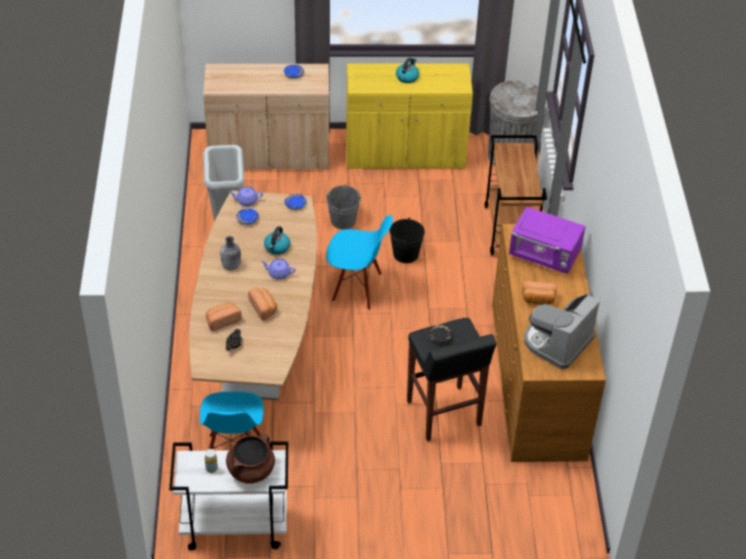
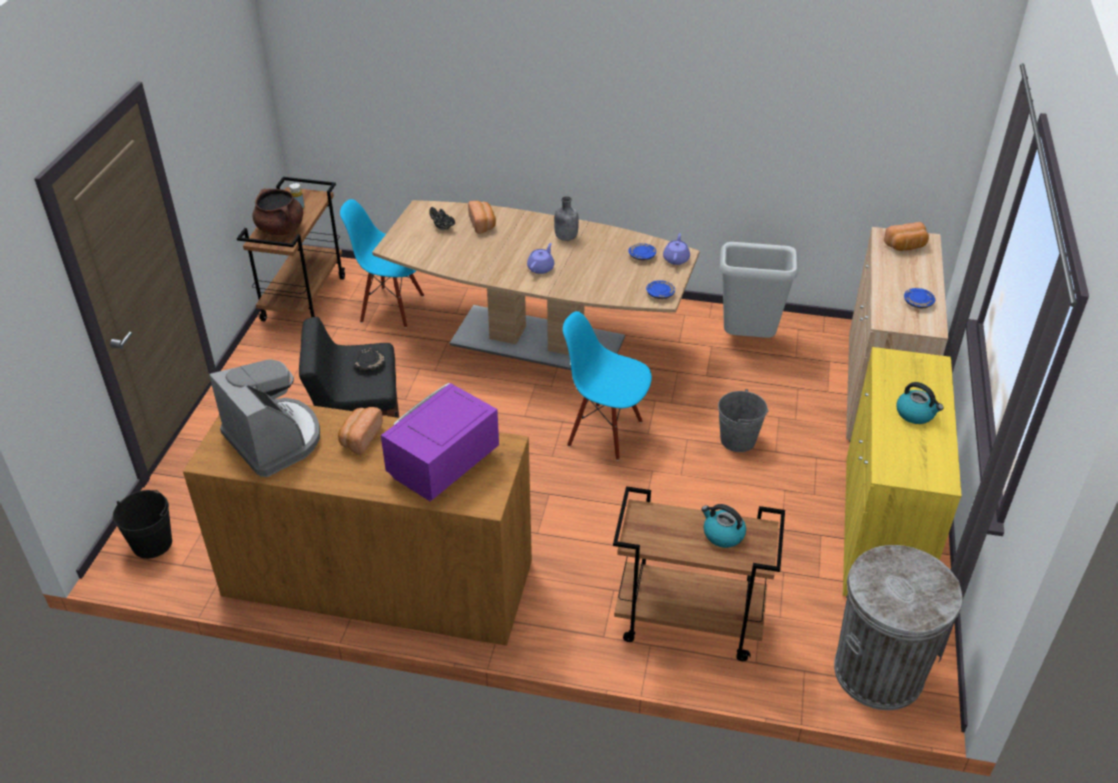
camera: 105 degrees right, 5 degrees down
white cart [169,441,288,550] -> brown cart [237,177,345,322]
bread [248,288,277,320] -> bread moved to [884,222,929,251]
kettle [264,226,290,255] -> kettle moved to [701,504,746,548]
blue chair [326,215,393,310] -> blue chair turned 90 degrees clockwise [563,311,652,461]
black bucket [389,218,425,263] -> black bucket moved to [113,490,172,559]

